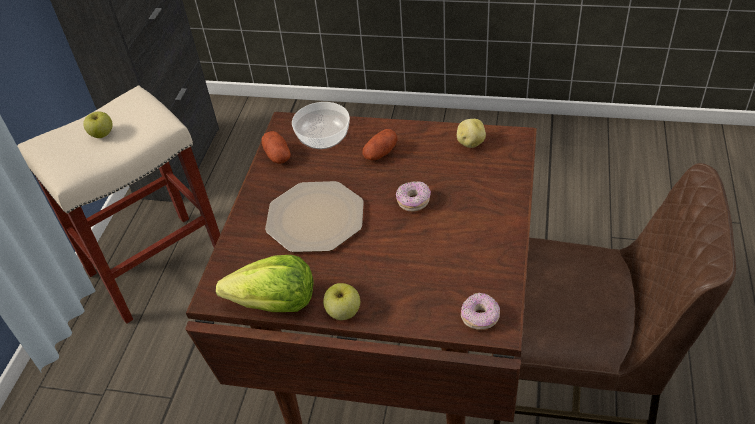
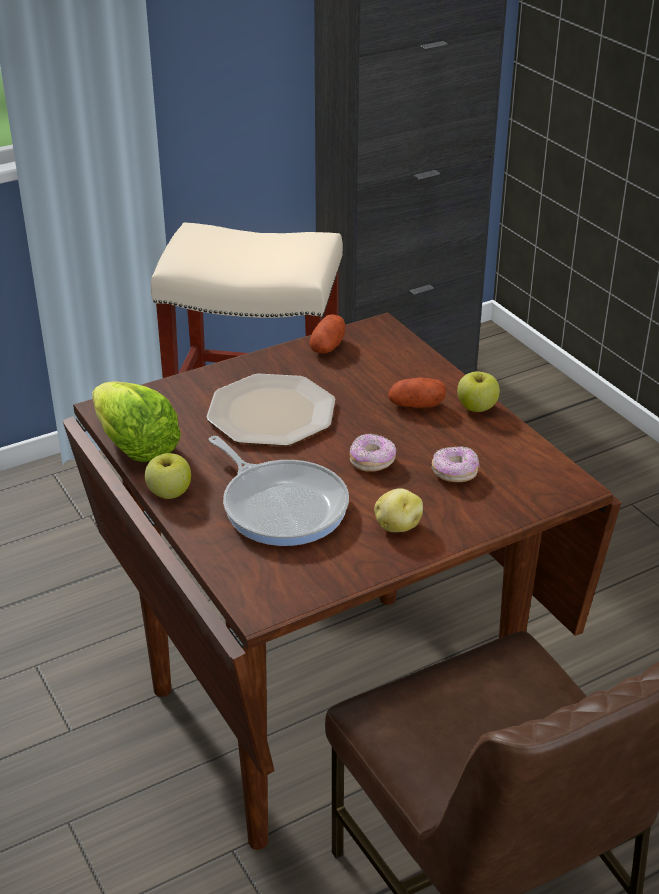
camera: 45 degrees right, 10 degrees down
apple [83,111,113,138] -> apple moved to [457,371,500,412]
bowl [292,102,350,149] -> none
potato [457,119,486,148] -> potato moved to [374,488,423,532]
donut [461,292,500,330] -> donut moved to [432,446,480,482]
none -> frying pan [209,436,349,546]

